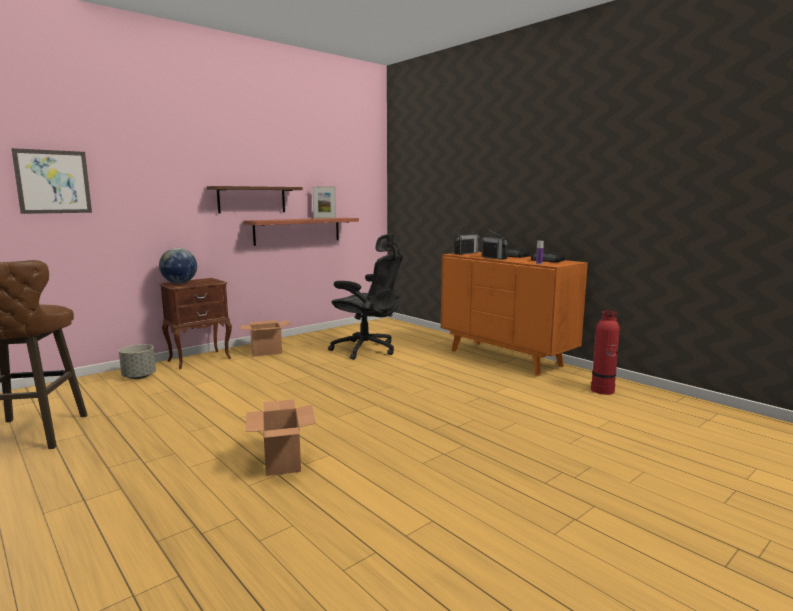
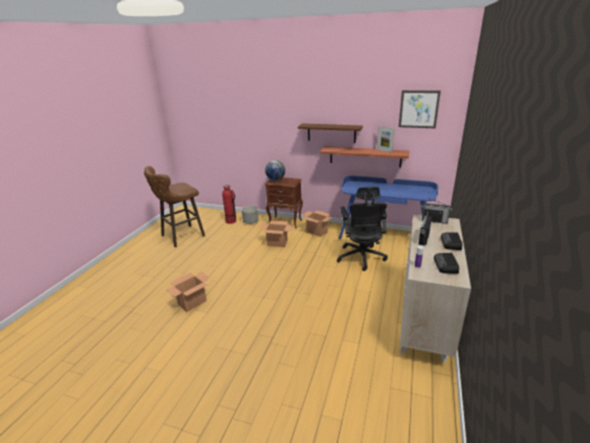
camera: 60 degrees right, 15 degrees up
picture [11,148,92,214] -> picture moved to [399,90,441,128]
orange dresser [441,252,588,376] -> white dresser [400,214,471,362]
fire extinguisher [591,311,620,395] -> fire extinguisher moved to [222,185,236,224]
none -> cardboard box [260,221,293,247]
none -> blue desk [339,176,438,239]

